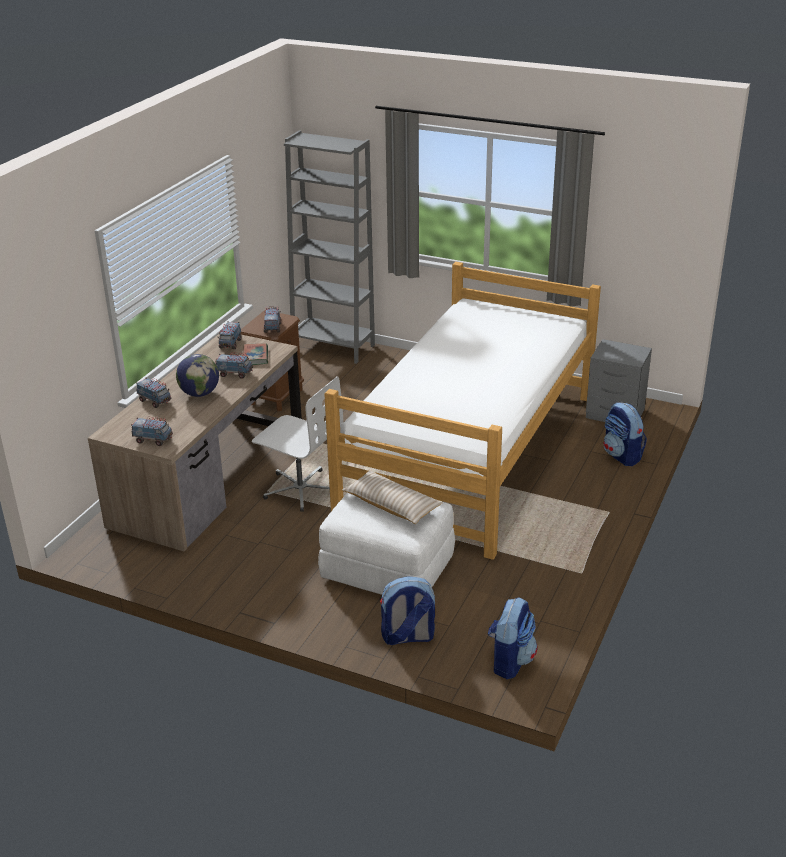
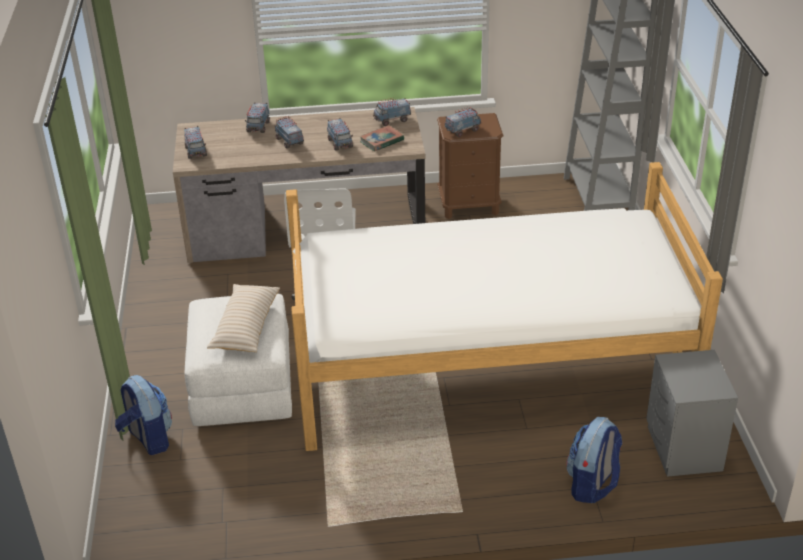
camera: 60 degrees right, 5 degrees up
globe [176,354,219,397] -> toy truck [274,116,304,149]
backpack [488,597,537,679] -> none

